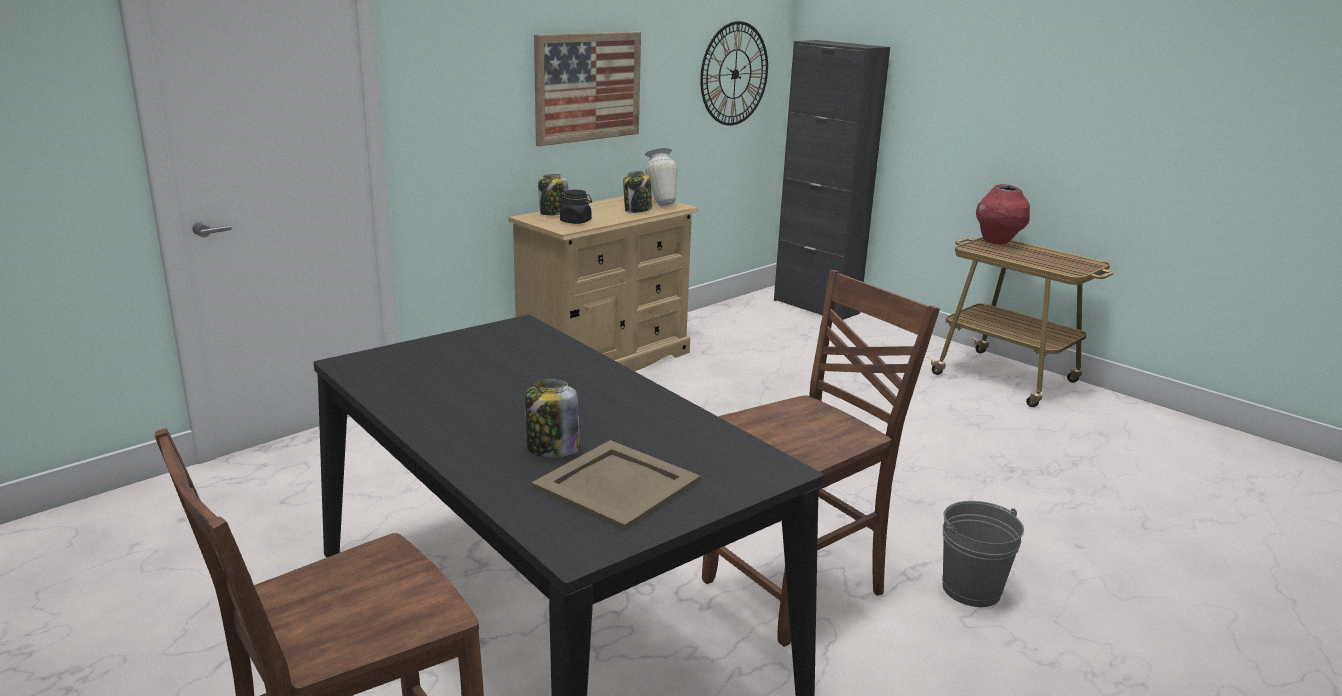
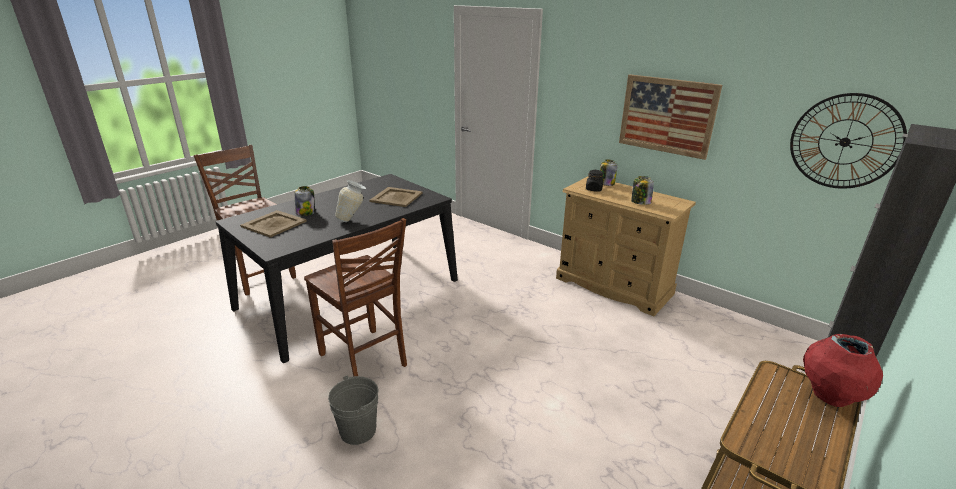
camera: 85 degrees right, 5 degrees up
vase [645,148,677,206] -> vase moved to [335,180,366,222]
none -> beige tray [369,187,422,207]

